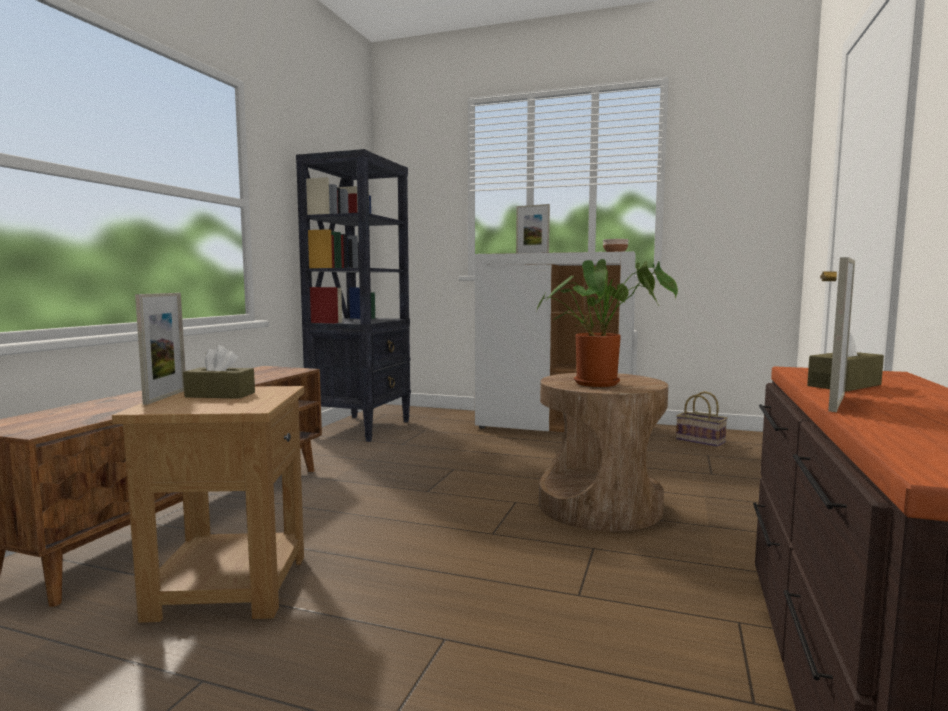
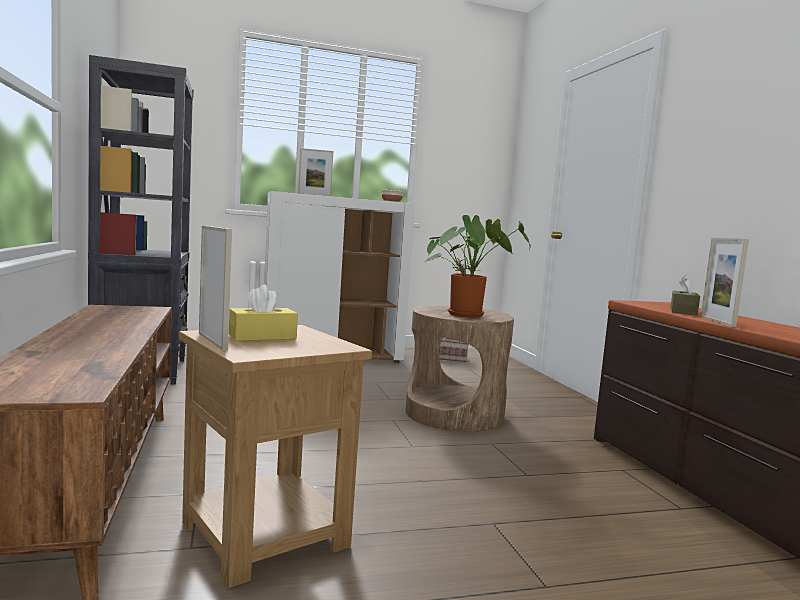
camera: 35 degrees left, 0 degrees up
brown tissue box [183,345,255,399] -> yellow tissue box [229,285,298,341]

